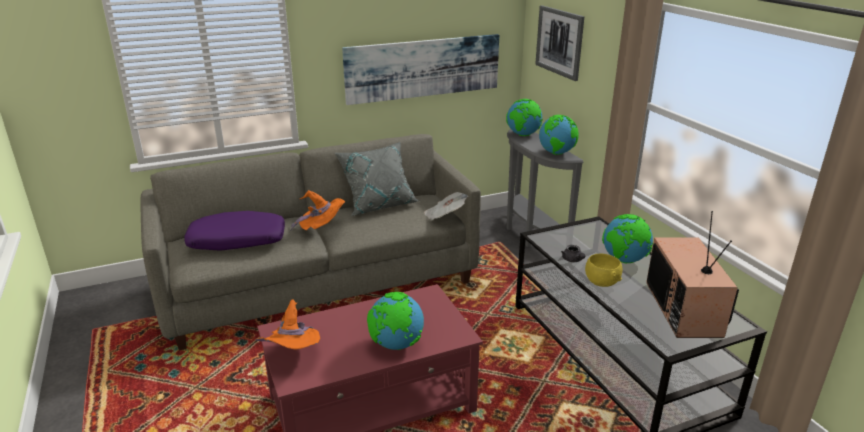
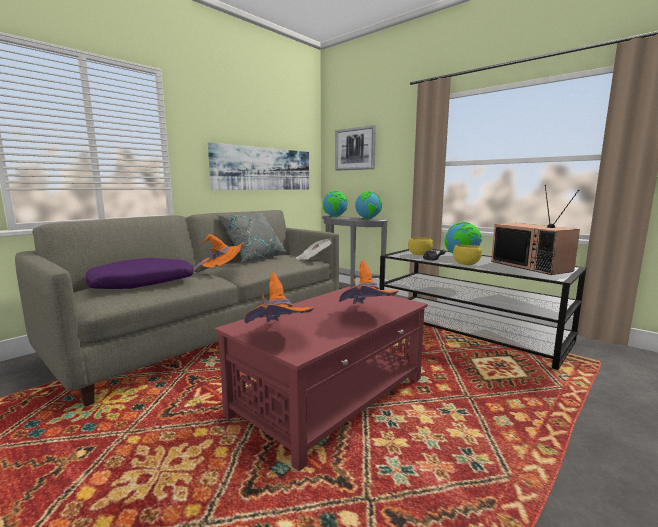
camera: 25 degrees left, 15 degrees down
globe [367,292,424,350] -> orange hat [337,260,399,304]
none -> yellow bowl [408,238,433,255]

